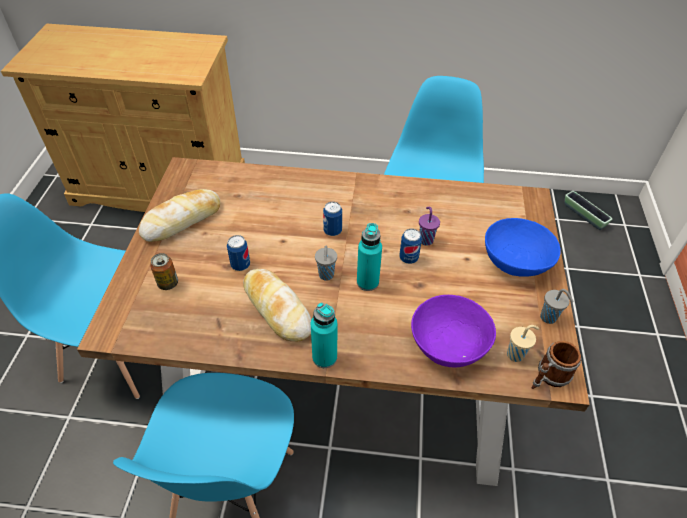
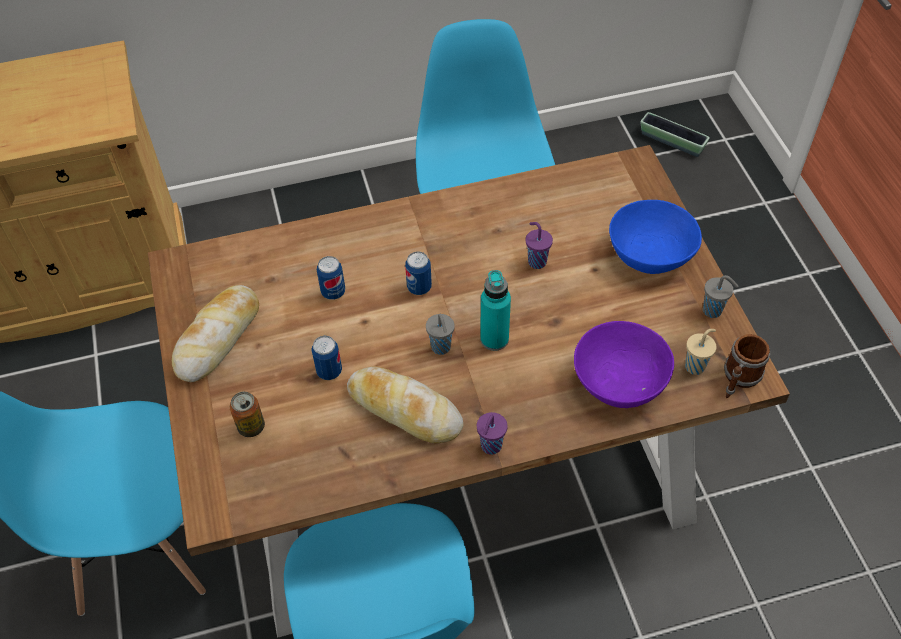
camera: 20 degrees left, 5 degrees up
turquoise bottle [311,302,337,368] -> purple cup [477,412,507,455]
can [399,228,422,264] -> can moved to [317,256,345,300]

